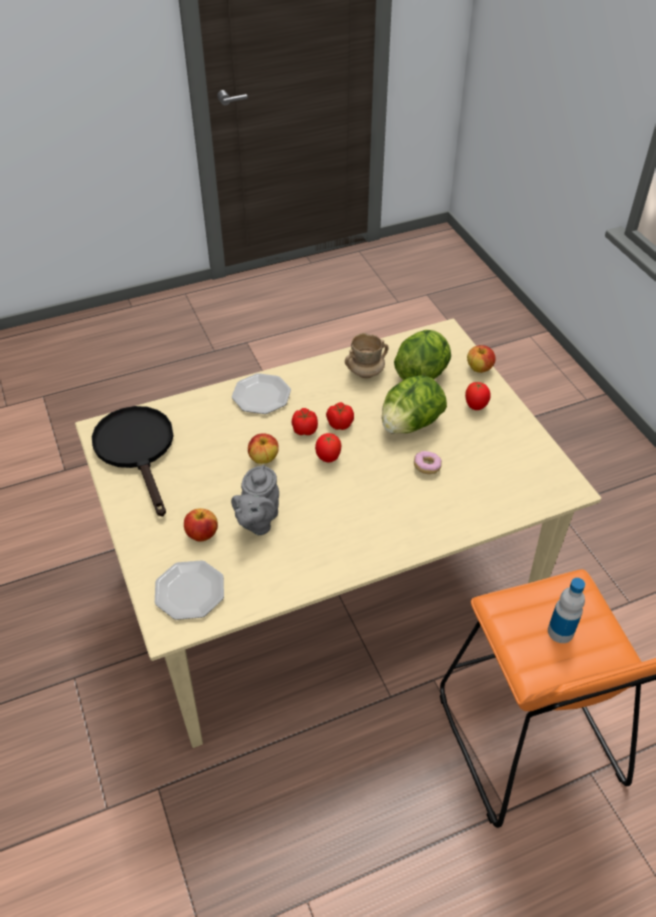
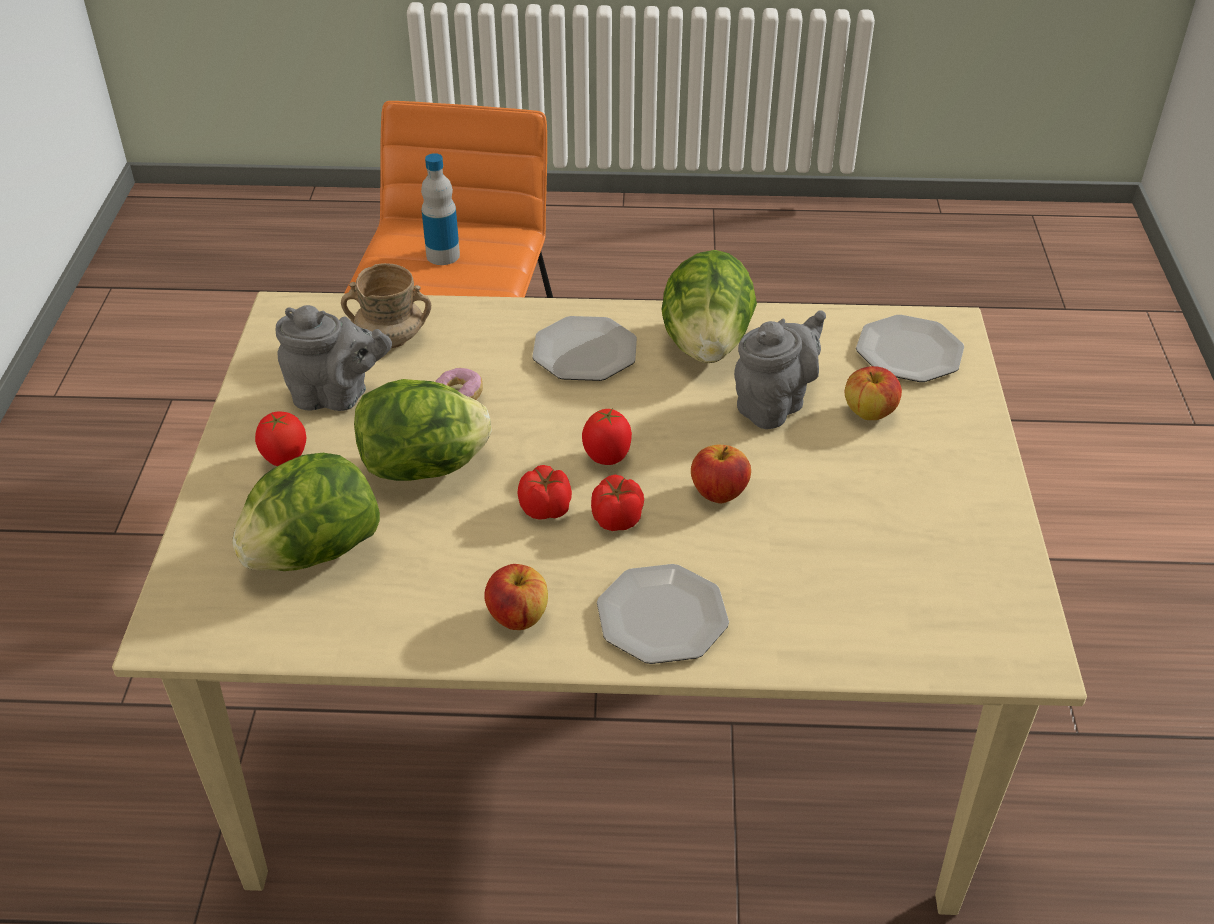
camera: 155 degrees left, 5 degrees down
black frying pan [92,406,174,517] -> none
beige mug [345,333,389,378] -> beige mug moved to [341,263,431,348]
apple [467,345,496,373] -> apple moved to [484,564,548,630]
none -> grey teapot [276,305,392,411]
none -> plate [532,316,637,381]
none -> lettuce [661,250,757,363]

